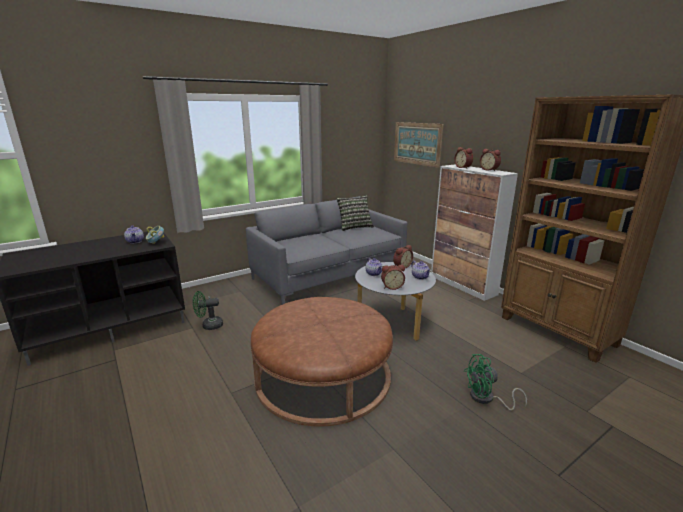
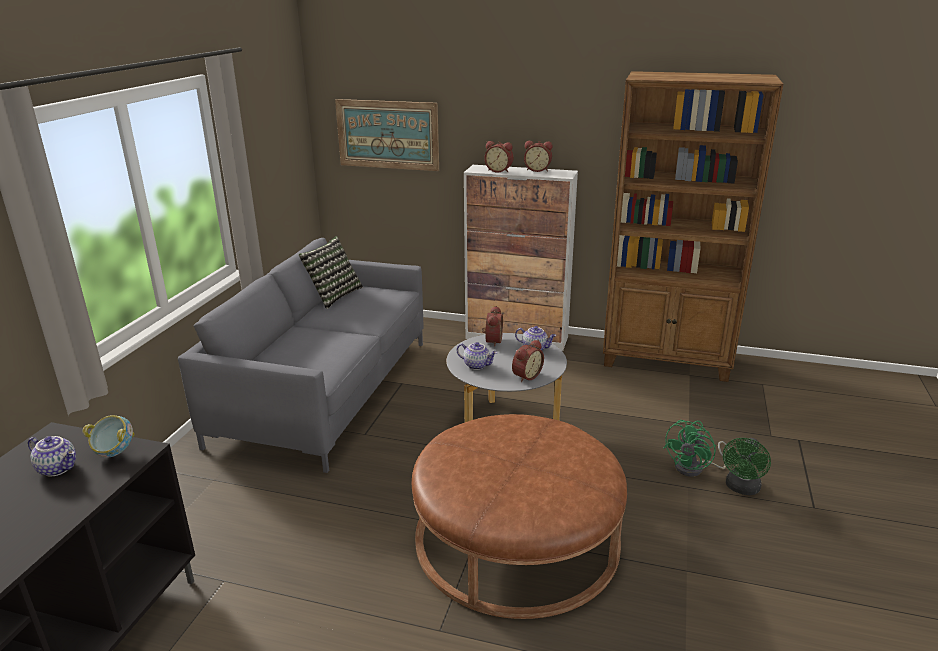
camera: 40 degrees left, 5 degrees up
green fan [193,291,223,330] -> green fan moved to [723,438,771,495]

